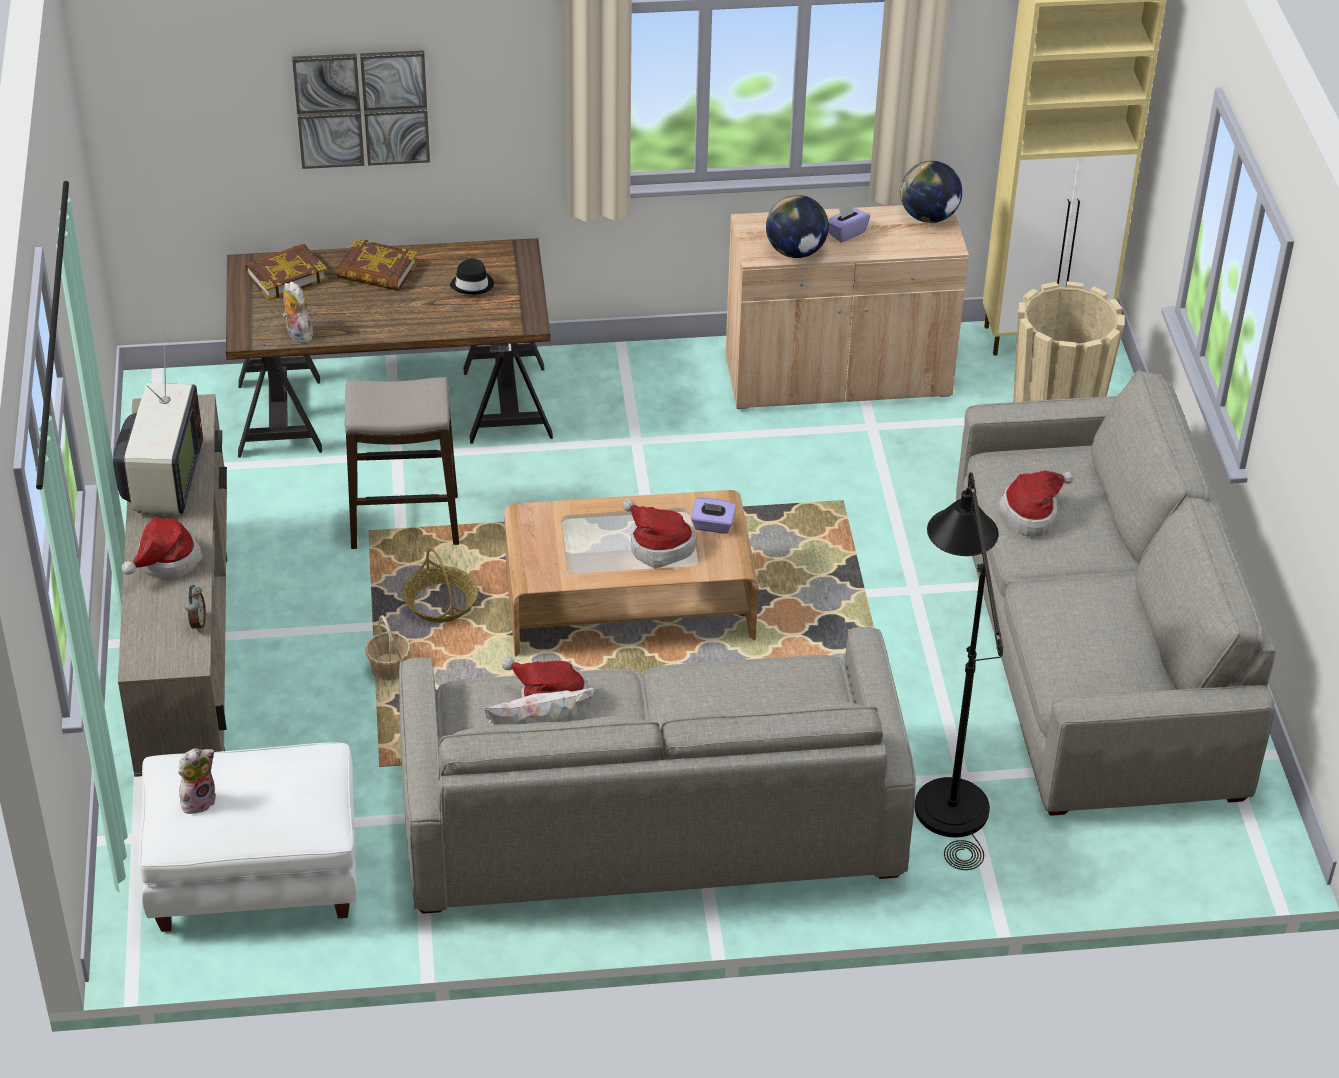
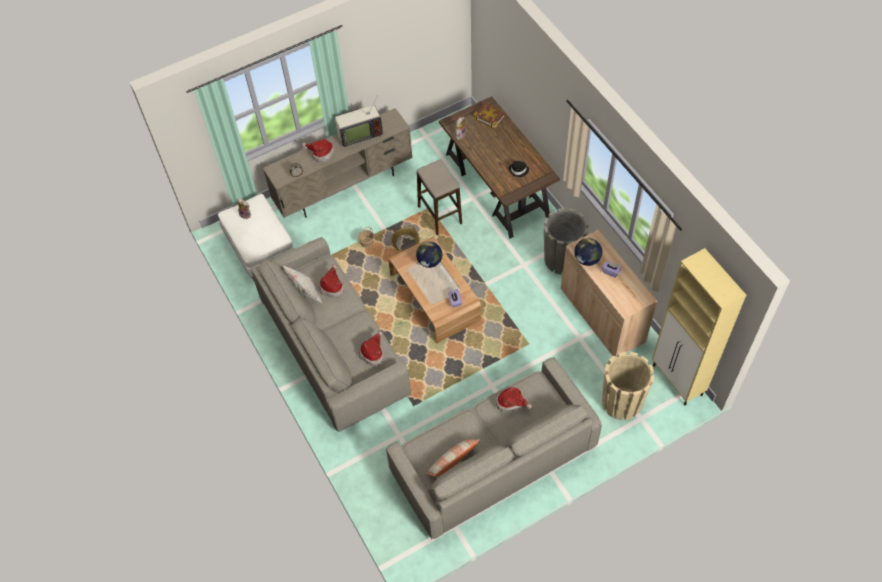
camera: 70 degrees right, 15 degrees up
picture [292,50,430,169] -> none
book [337,239,418,291] -> none
hat [623,499,696,568] -> hat moved to [359,331,384,366]
globe [900,161,962,223] -> globe moved to [416,241,442,268]
black floor lamp [915,472,1004,870] -> none
none -> pillow [425,439,480,477]
none -> grey planter [544,208,589,275]

